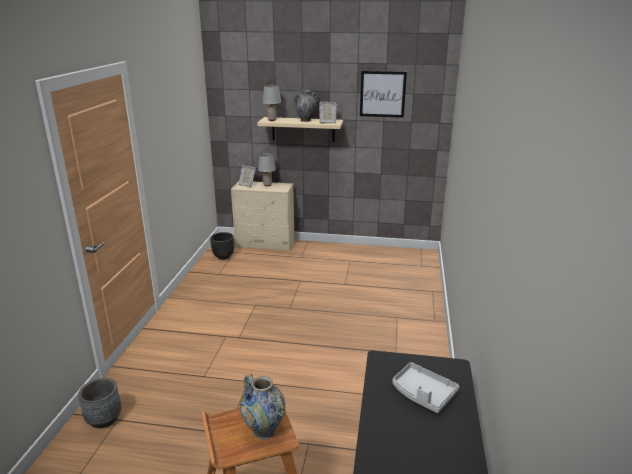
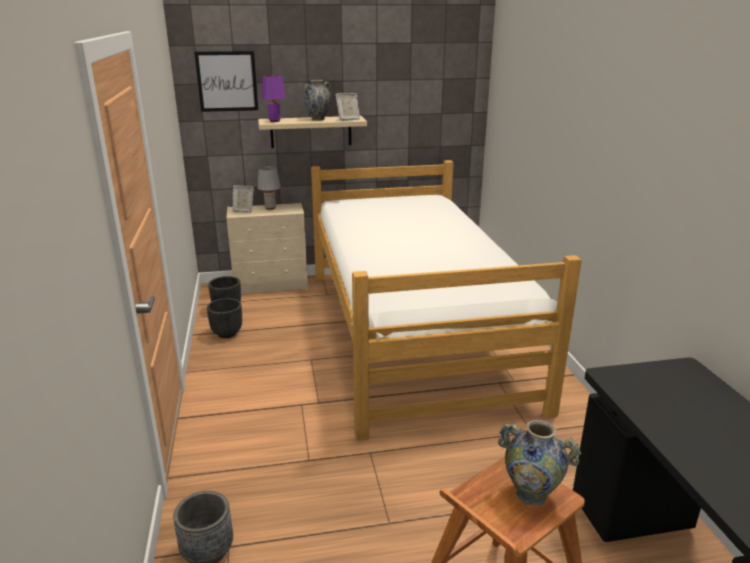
camera: 20 degrees left, 0 degrees up
grey table lamp [263,85,281,121] -> purple table lamp [261,75,286,122]
picture [360,71,407,118] -> picture moved to [194,51,258,112]
grey tray [392,362,459,413] -> none
none -> black planter [207,298,242,338]
none -> bed [311,160,582,441]

